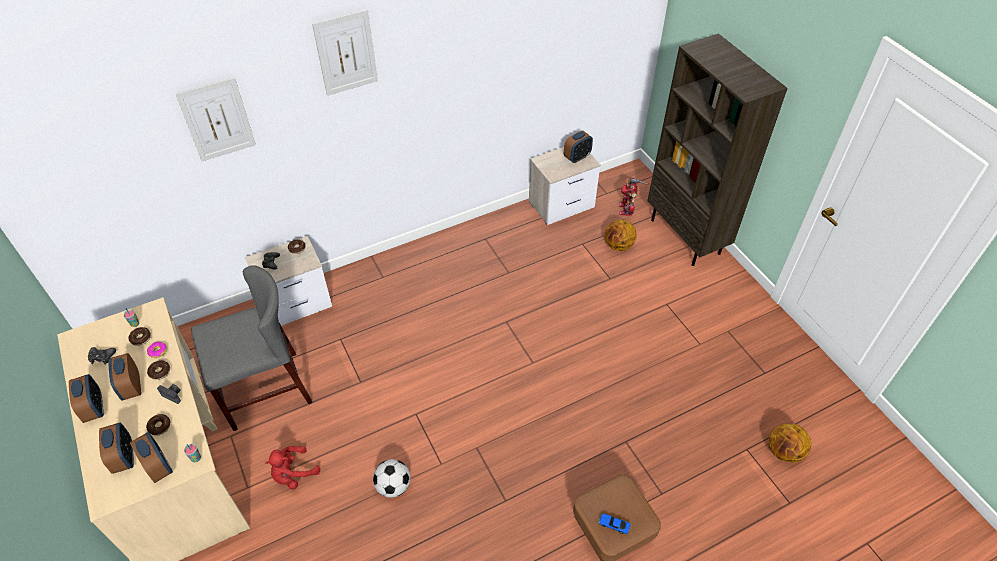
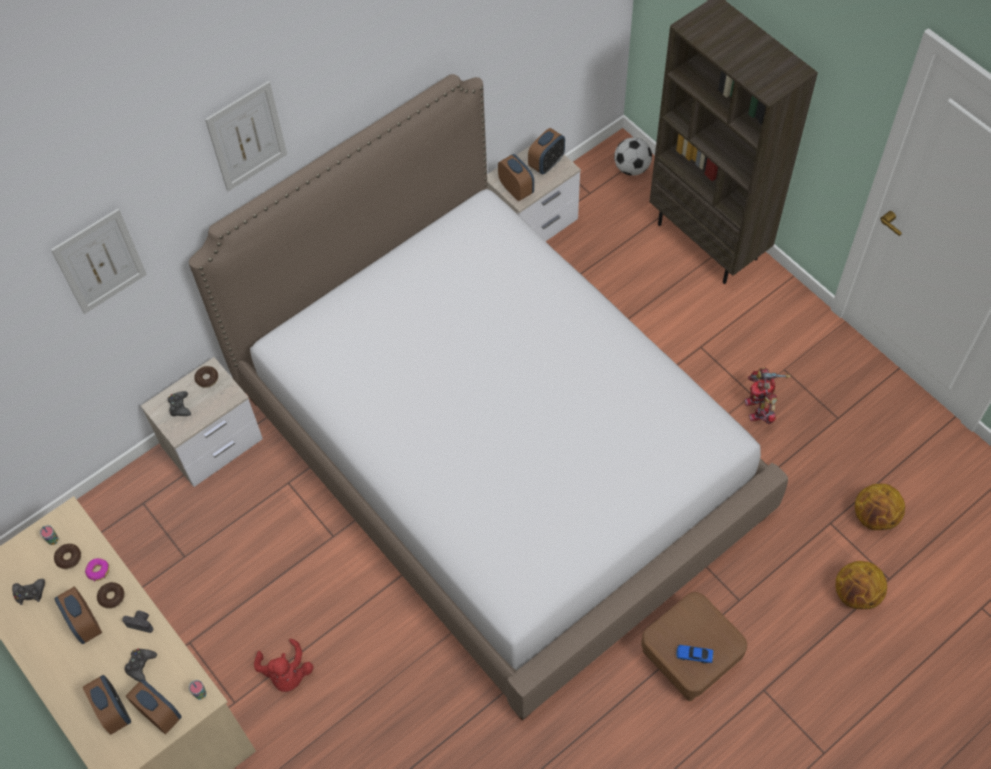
camera: 10 degrees left, 10 degrees up
alarm clock [69,374,104,423] -> alarm clock moved to [498,154,534,201]
donut [146,414,171,436] -> black game controller [124,649,157,682]
grey chair [191,265,313,431] -> none
red plush toy [265,446,320,489] -> red plush toy turned 60 degrees counterclockwise [254,639,313,692]
football [373,459,410,498] -> football moved to [614,137,652,176]
basketball [605,219,636,251] -> basketball moved to [836,561,887,609]
toy robot [619,177,649,216] -> toy robot moved to [745,368,791,424]
none -> bed [189,74,788,721]

